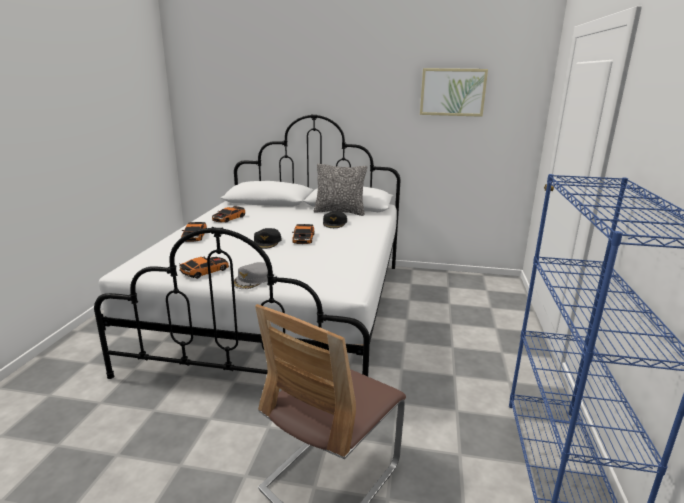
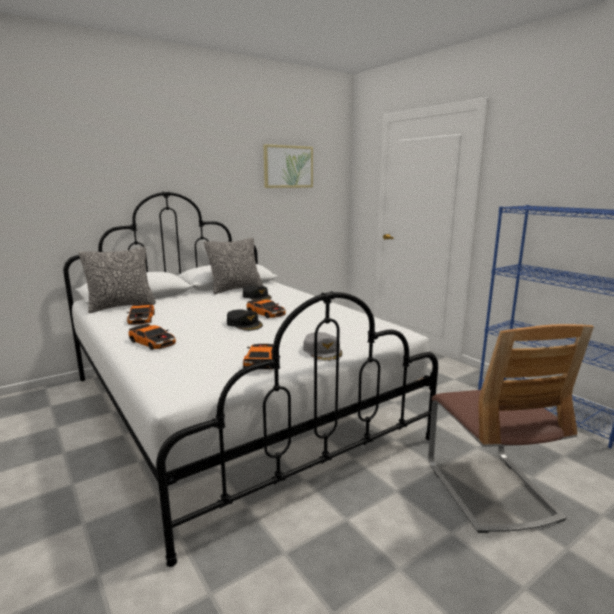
camera: 45 degrees left, 5 degrees down
none -> pillow [79,247,156,313]

